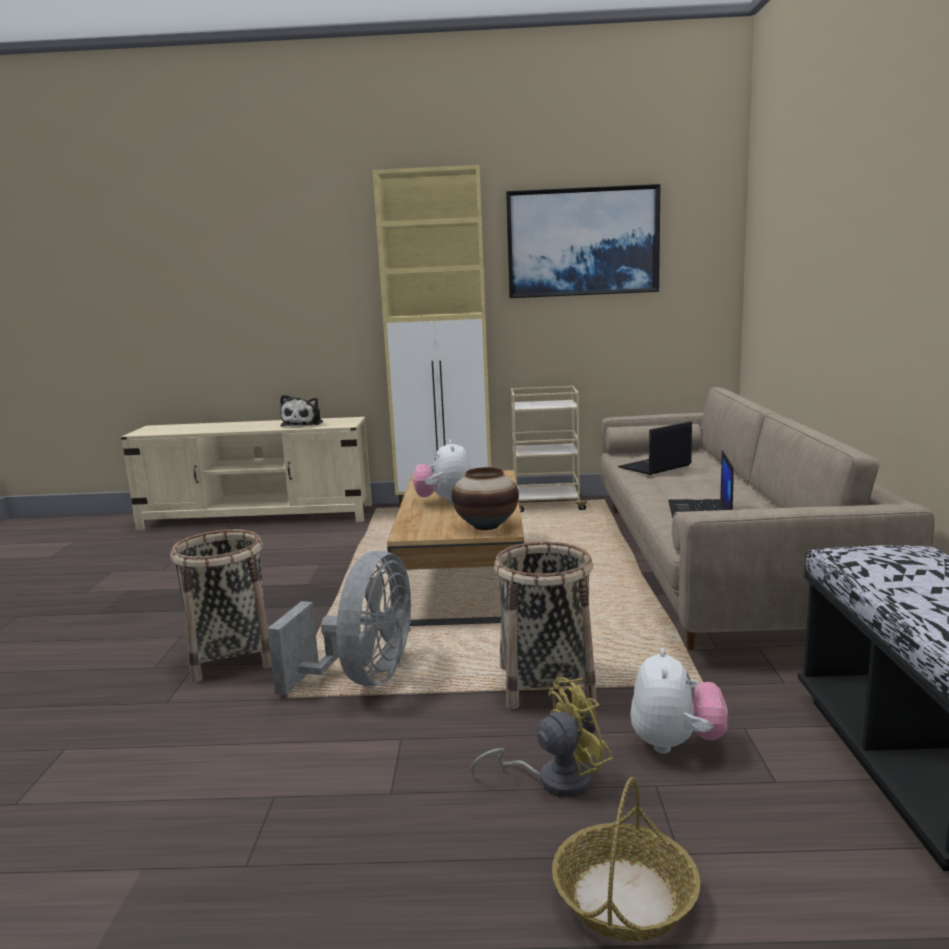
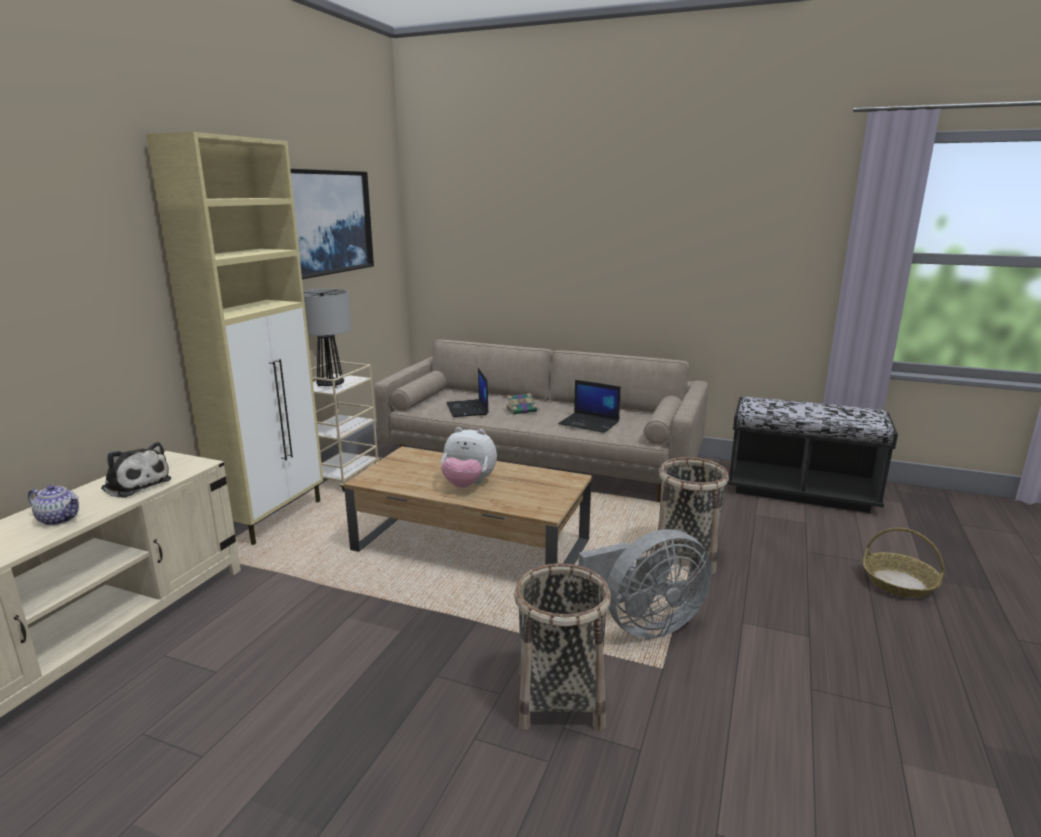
camera: 70 degrees left, 5 degrees up
grey fan [267,551,411,695] -> grey fan turned 120 degrees clockwise [578,529,712,639]
vase [452,467,519,530] -> none
yellow fan [471,677,613,797] -> none
plush toy [630,648,728,754] -> none
none -> teapot [28,485,79,525]
none -> table lamp [303,289,352,388]
none -> book [506,393,538,415]

